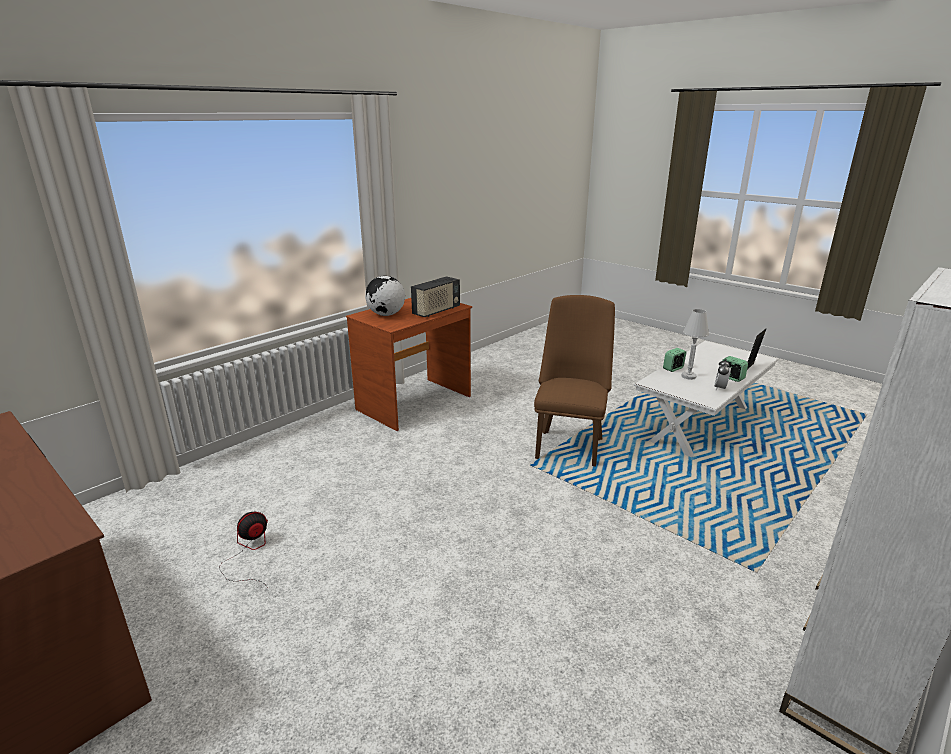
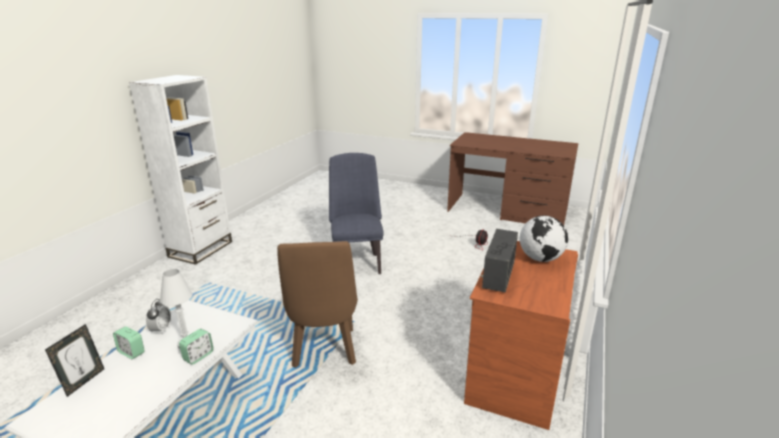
camera: 160 degrees right, 0 degrees up
none -> blue chair [329,153,384,274]

